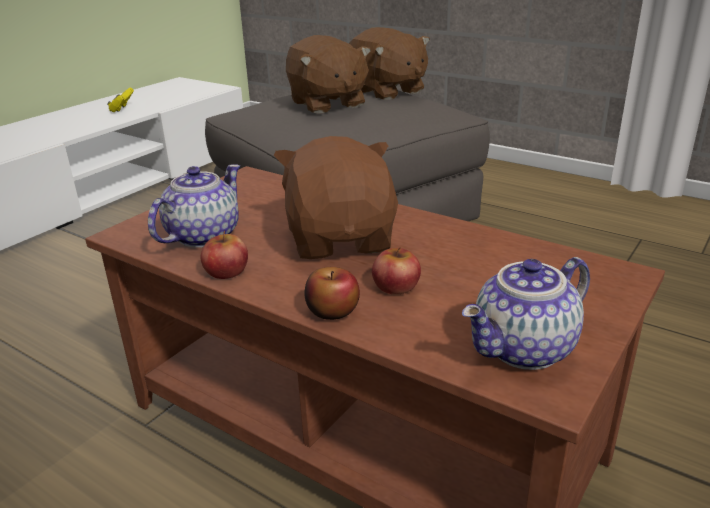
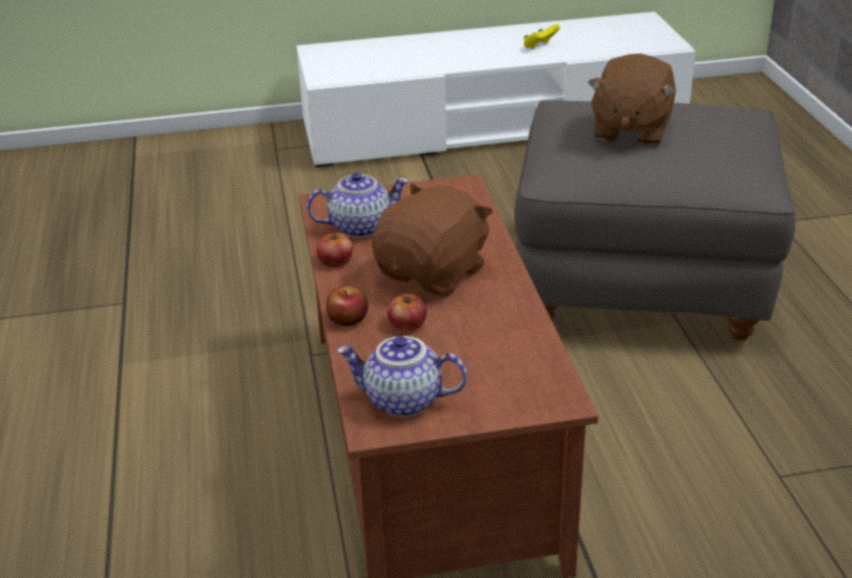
camera: 45 degrees right, 5 degrees up
brown plush toy [349,27,430,100] -> none

